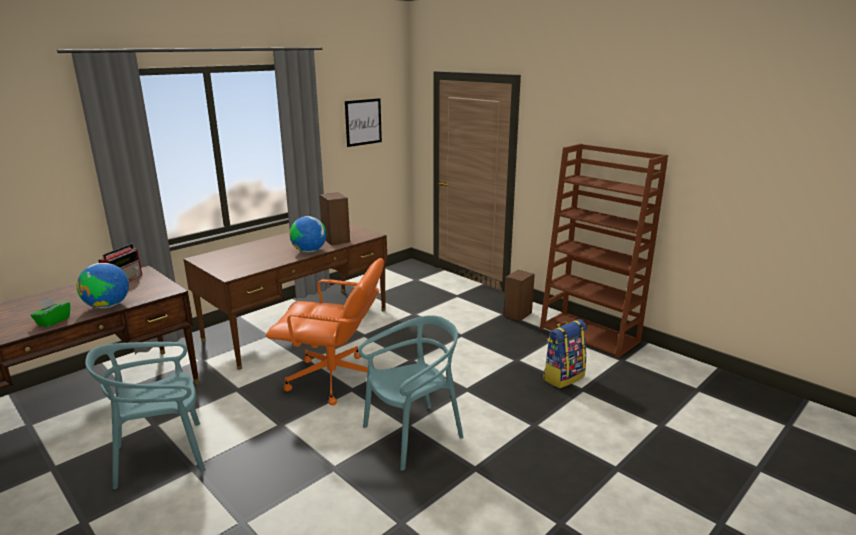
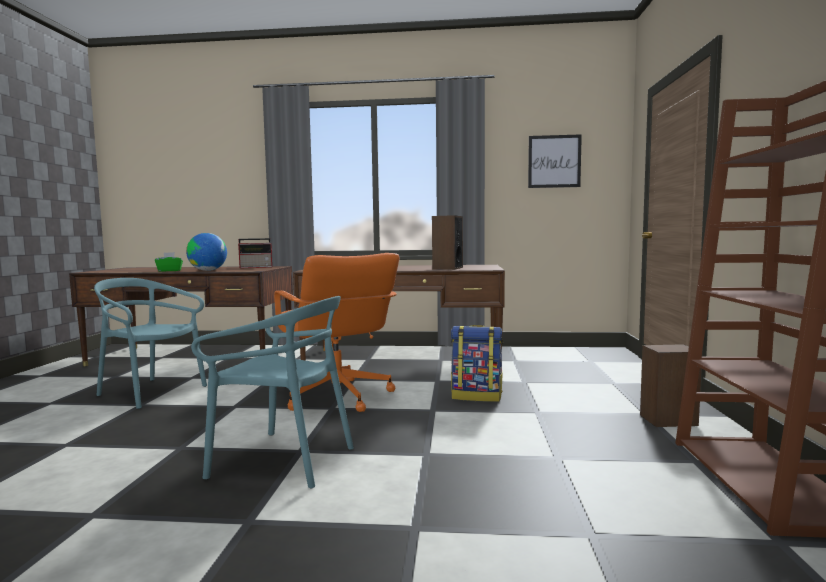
camera: 50 degrees right, 15 degrees down
globe [290,216,326,252] -> none
backpack [543,319,587,388] -> backpack moved to [451,325,503,402]

